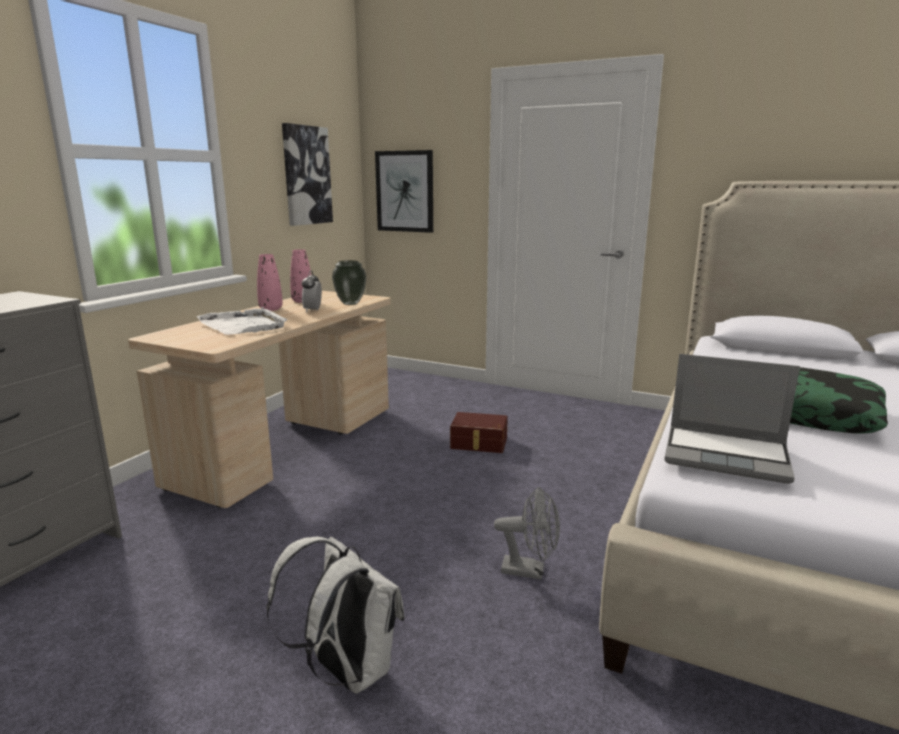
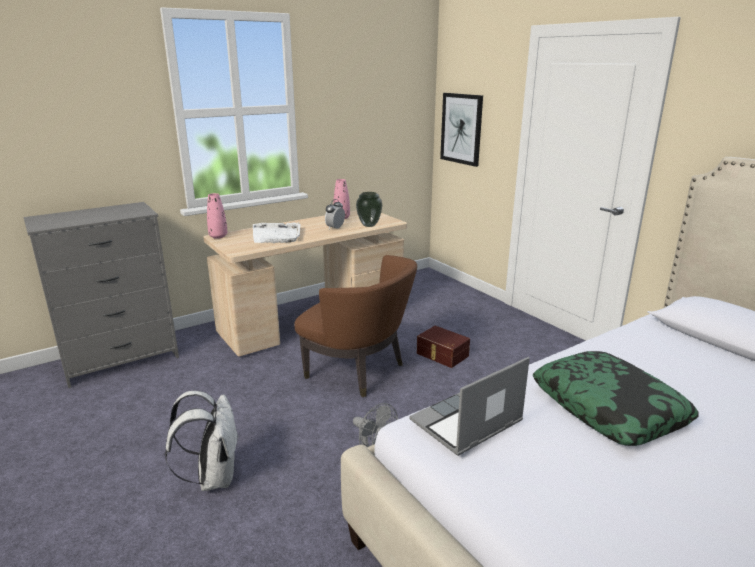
camera: 30 degrees right, 5 degrees up
pink vase [257,254,283,311] -> pink vase moved to [207,193,227,238]
picture [282,123,333,226] -> none
laptop [664,354,800,484] -> laptop turned 90 degrees clockwise [409,357,530,456]
none -> brown armchair [294,255,417,397]

